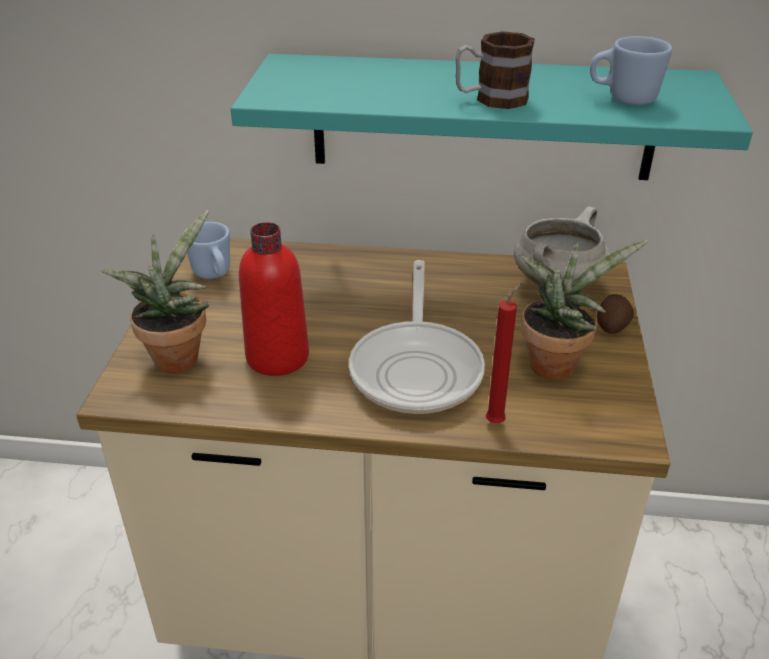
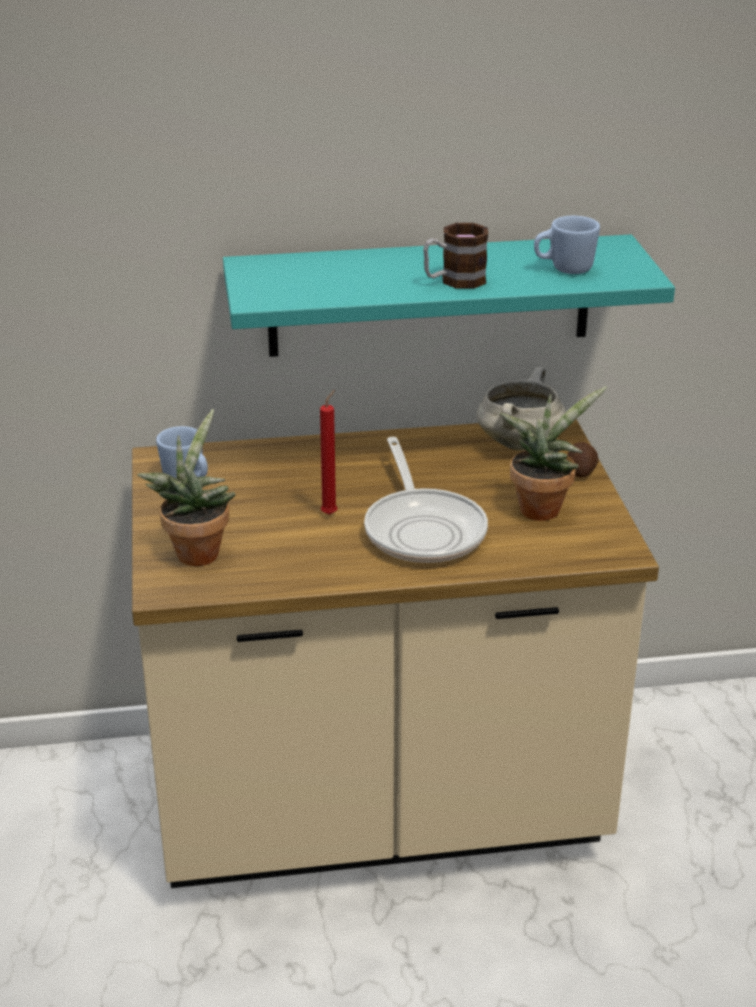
camera: 15 degrees left, 5 degrees down
red bottle [239,222,309,376] -> none
red candle [486,283,522,423] -> red candle moved to [320,390,337,515]

